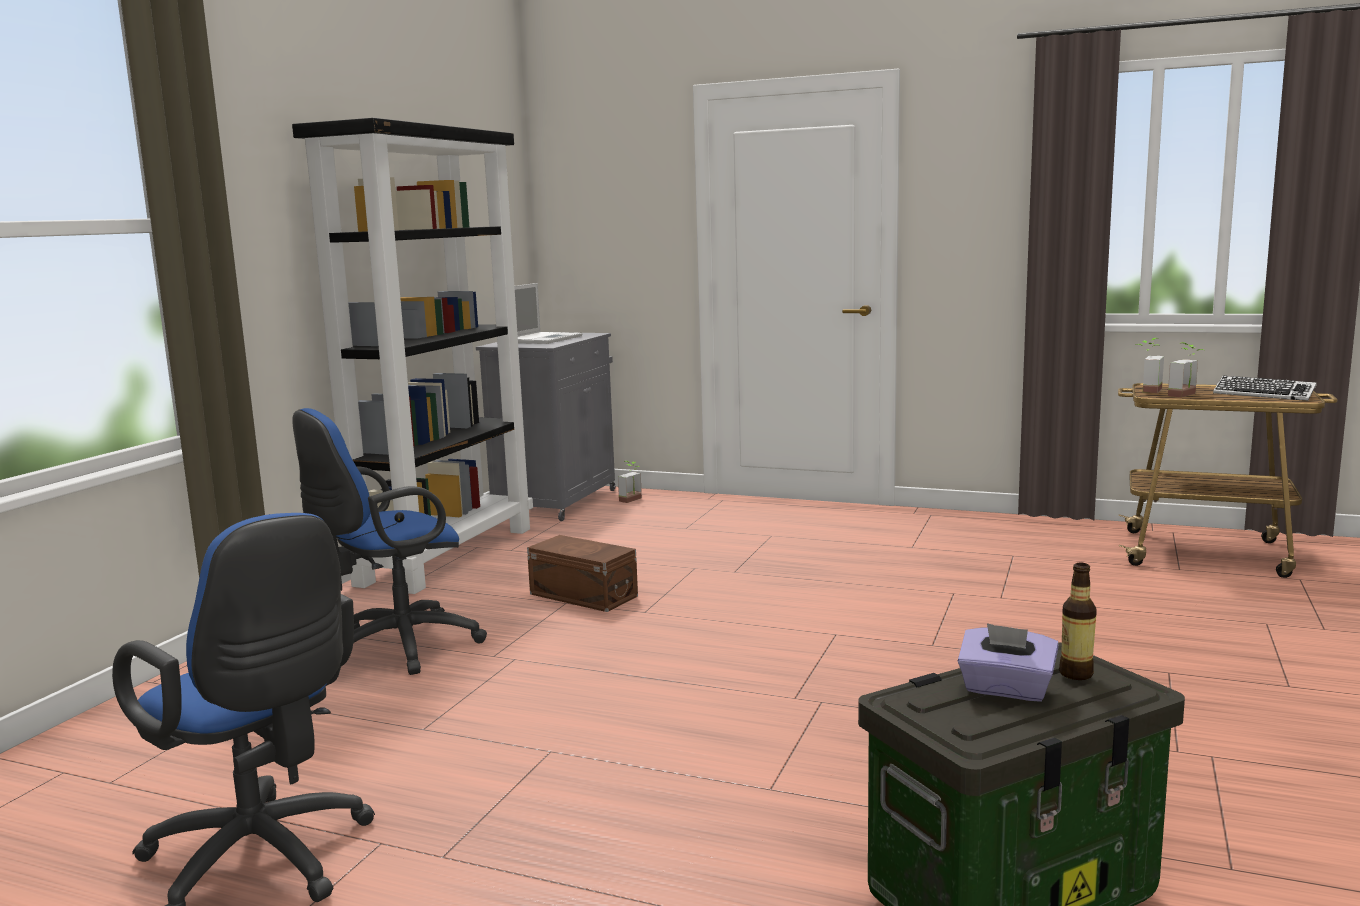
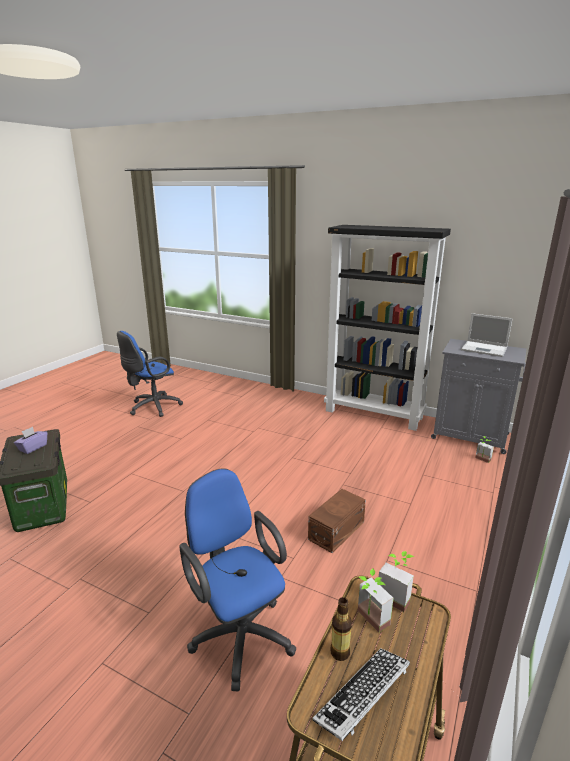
camera: 95 degrees right, 10 degrees up
blue office chair [292,408,487,675] -> blue office chair moved to [179,468,296,691]
brown storage box [527,535,638,612] -> brown storage box moved to [308,489,366,553]
bottle [1059,562,1097,680] -> bottle moved to [330,597,352,661]

